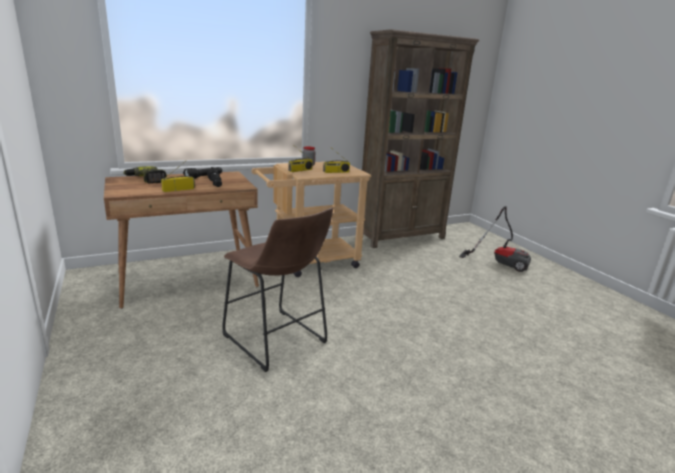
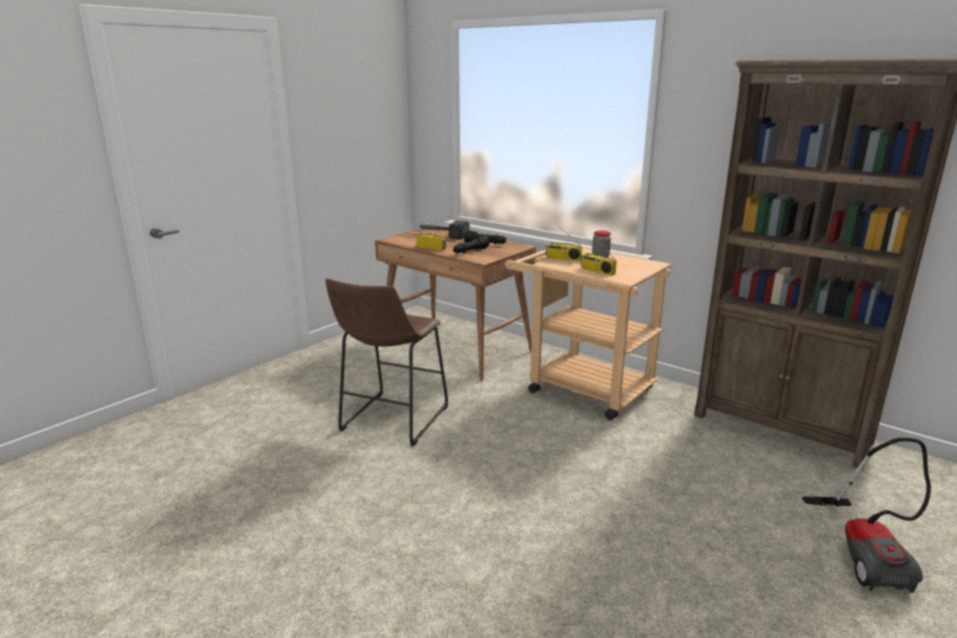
camera: 65 degrees right, 0 degrees up
power drill [123,166,167,183] -> hammer [418,221,470,239]

